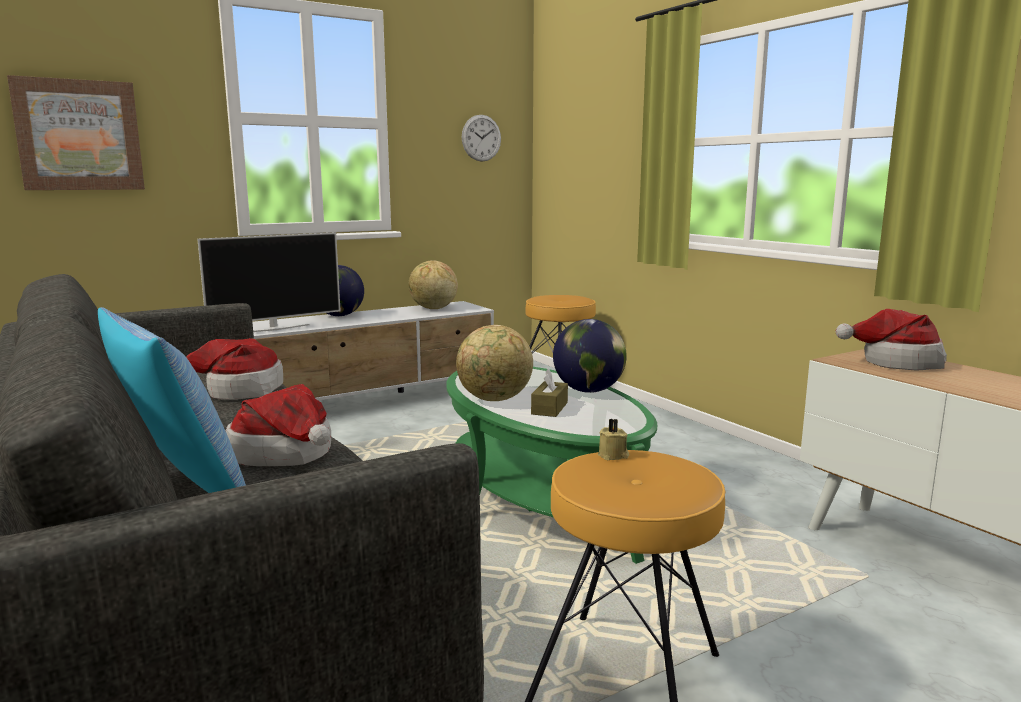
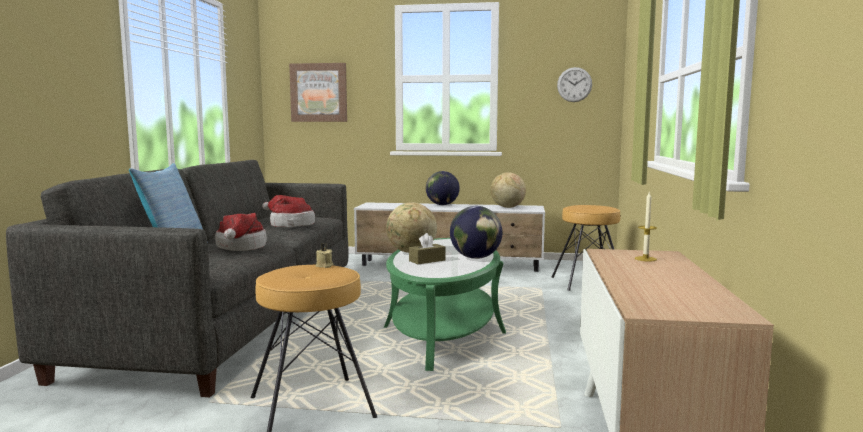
camera: 40 degrees right, 5 degrees down
television [197,232,341,332] -> none
hat [836,309,947,370] -> candle [635,191,657,262]

